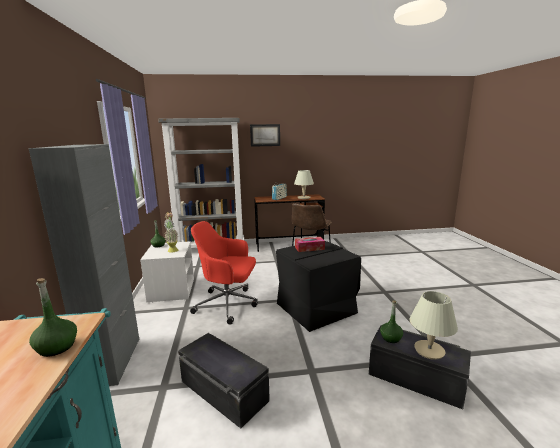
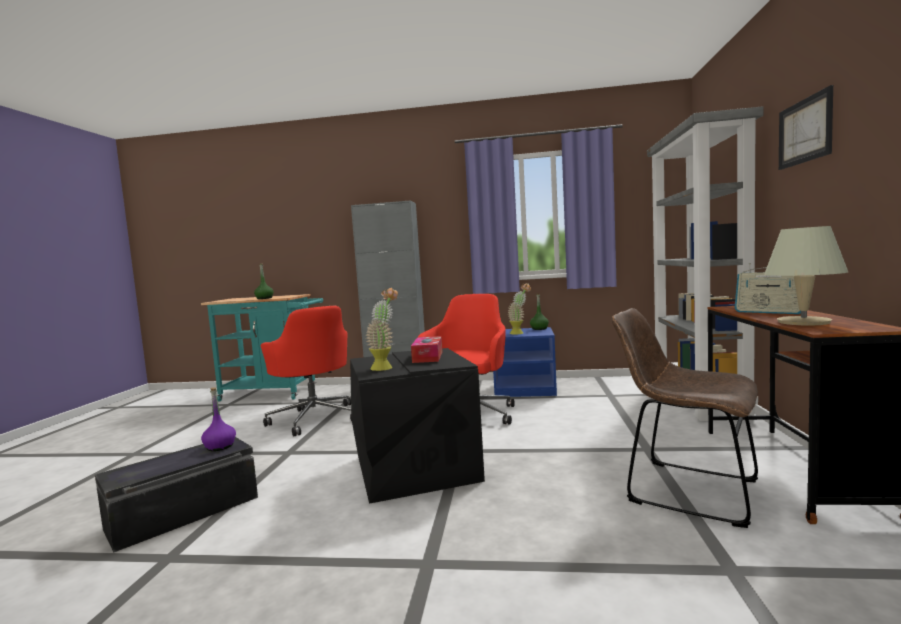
camera: 105 degrees right, 10 degrees down
white nightstand [140,242,194,303] -> blue nightstand [493,327,557,397]
black storage box [178,333,270,429] -> red office chair [261,306,352,436]
green bottle [380,301,403,343] -> purple bottle [201,387,236,451]
beige table lamp [410,291,458,360] -> none
none -> potted plant [365,288,398,371]

